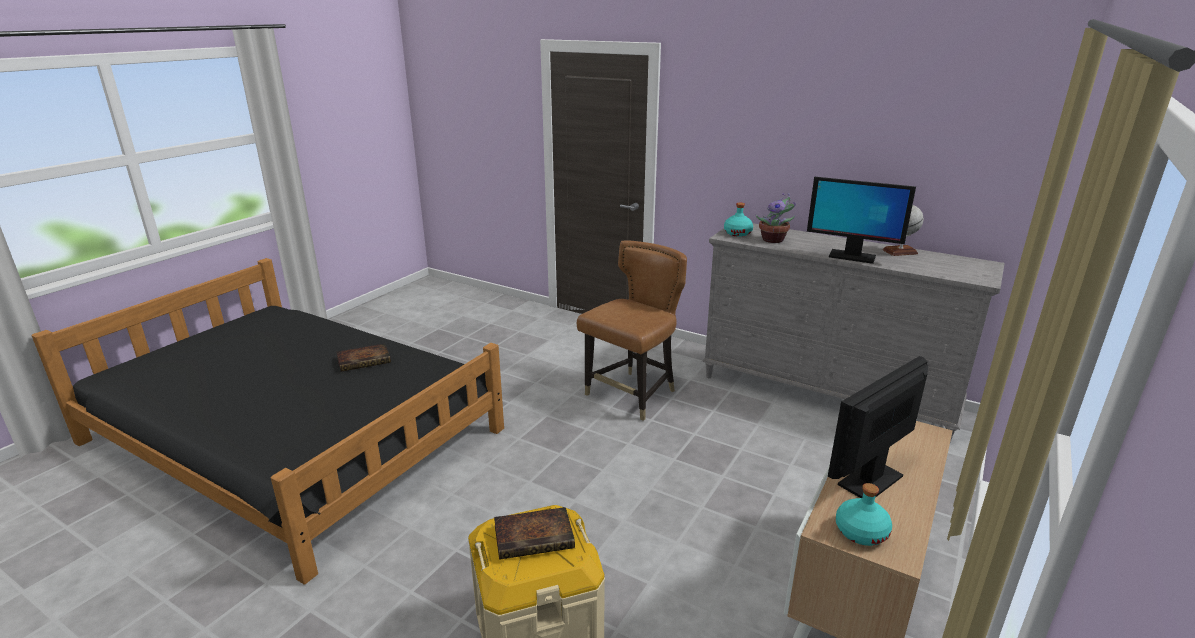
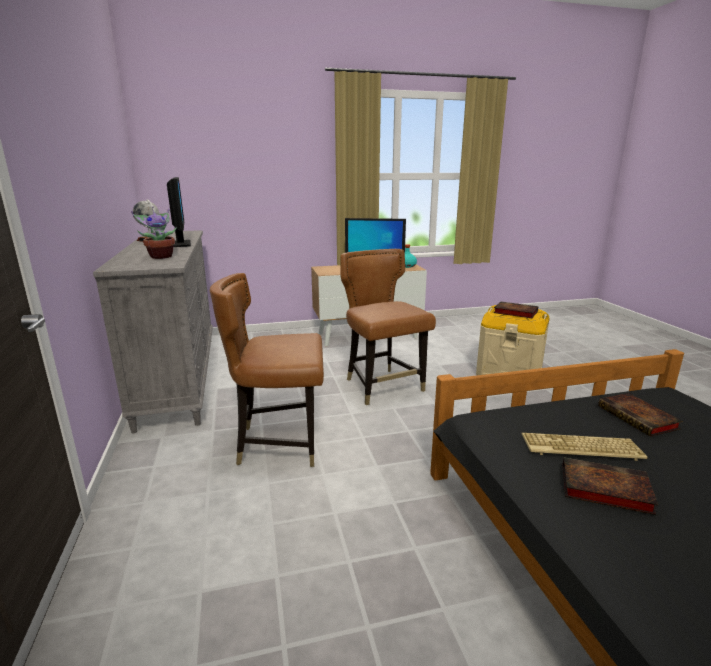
camera: 135 degrees left, 5 degrees down
turquoise bottle [724,202,753,237] -> none
none -> brown chair [340,249,436,405]
none -> keyboard [521,433,647,461]
none -> book [598,393,683,437]

